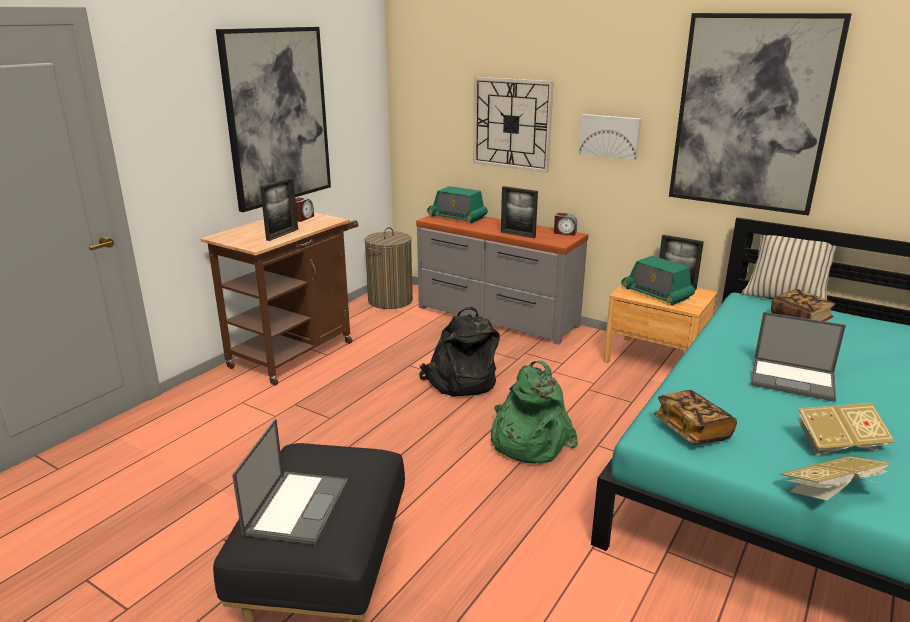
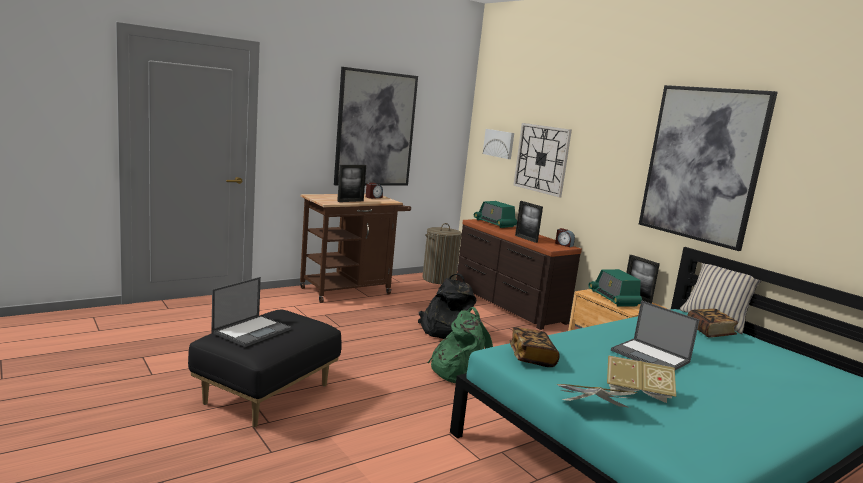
camera: 20 degrees right, 10 degrees down
grey dresser [416,215,588,345] -> brown dresser [456,219,582,330]
picture [579,114,641,160] -> picture moved to [483,129,514,159]

